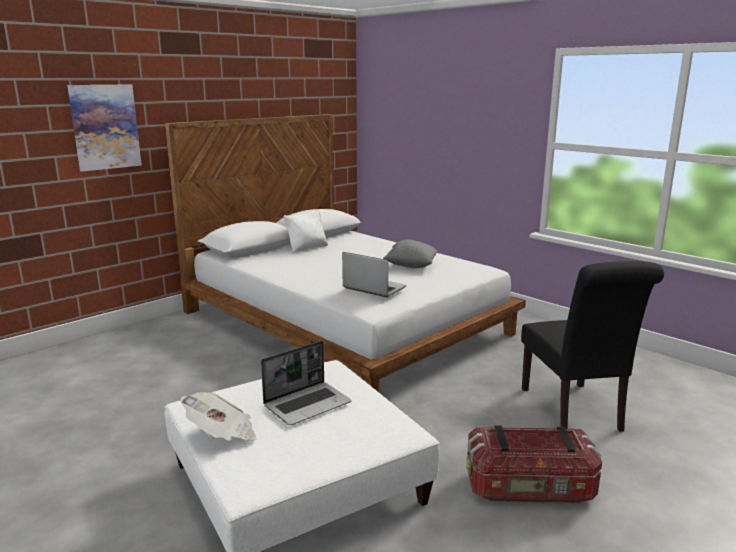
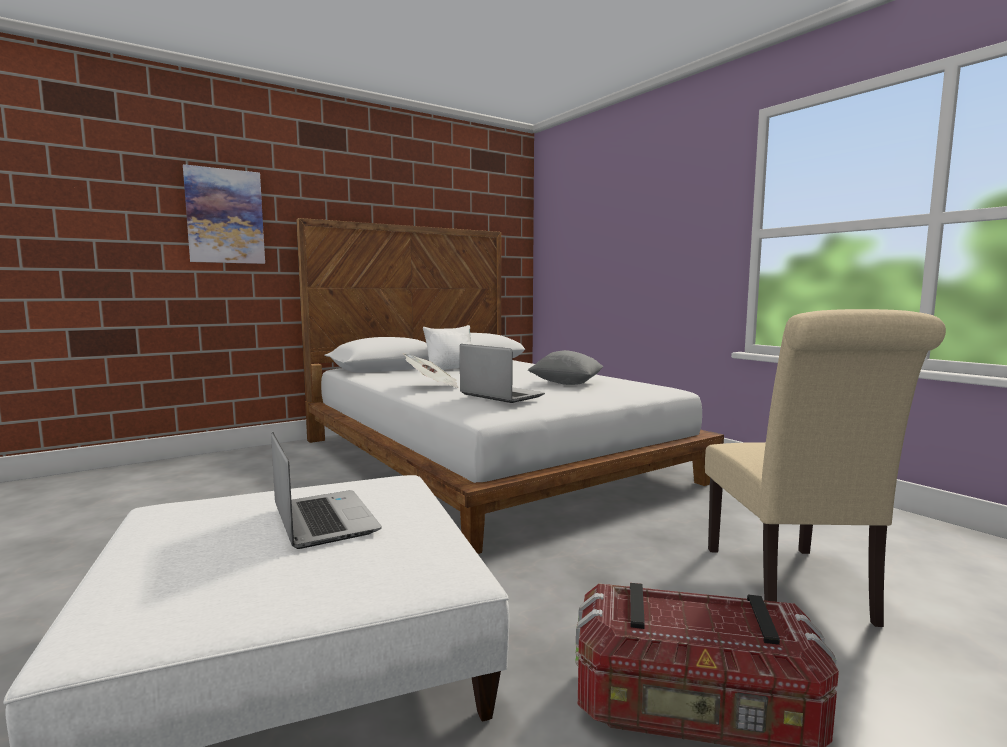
camera: 10 degrees right, 10 degrees down
newspaper [180,392,256,441] -> newspaper moved to [403,353,459,388]
laptop [261,341,351,425] -> laptop turned 90 degrees counterclockwise [271,432,382,549]
black chair [521,261,664,432] -> beige chair [705,309,946,627]

